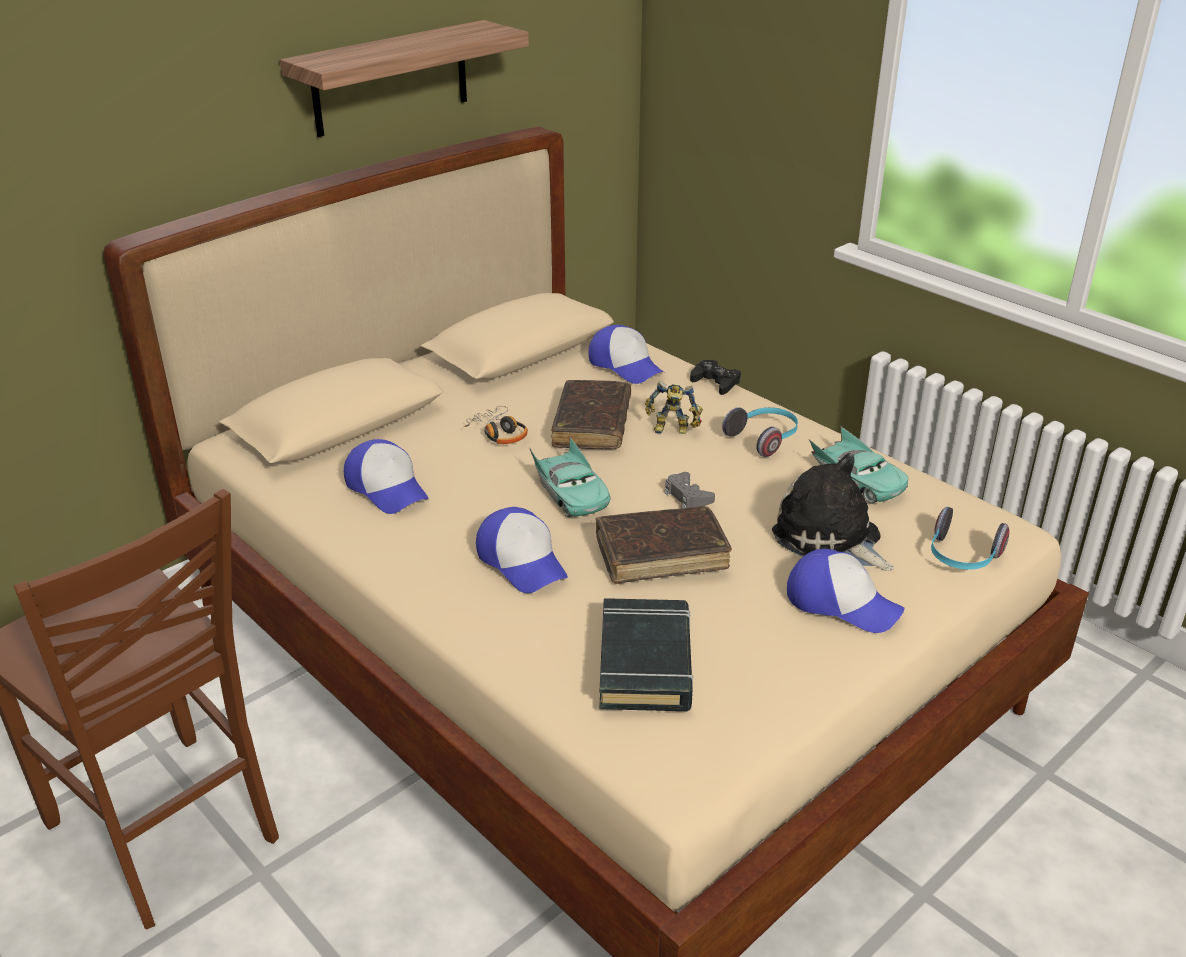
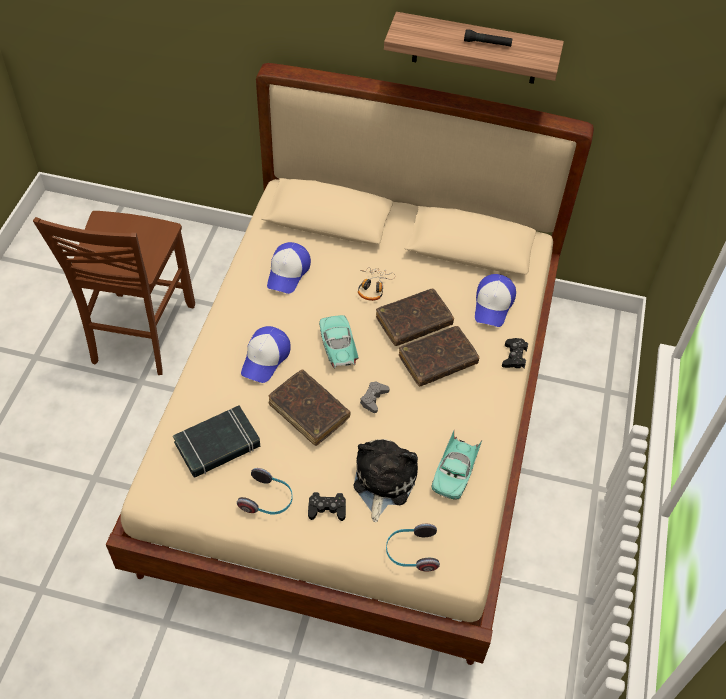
camera: 55 degrees right, 20 degrees up
turquoise toy car [529,437,610,517] -> turquoise toy car turned 135 degrees clockwise [319,315,359,369]
toy robot [645,382,703,434] -> brown book [399,326,480,386]
headphones [722,407,798,457] -> headphones moved to [237,468,293,514]
cap [787,549,905,633] -> black game controller [308,492,346,521]
none -> black flashlight [464,29,513,47]

